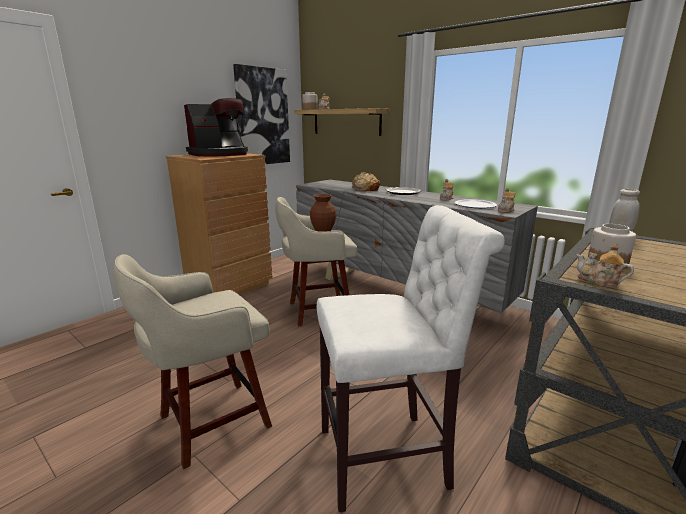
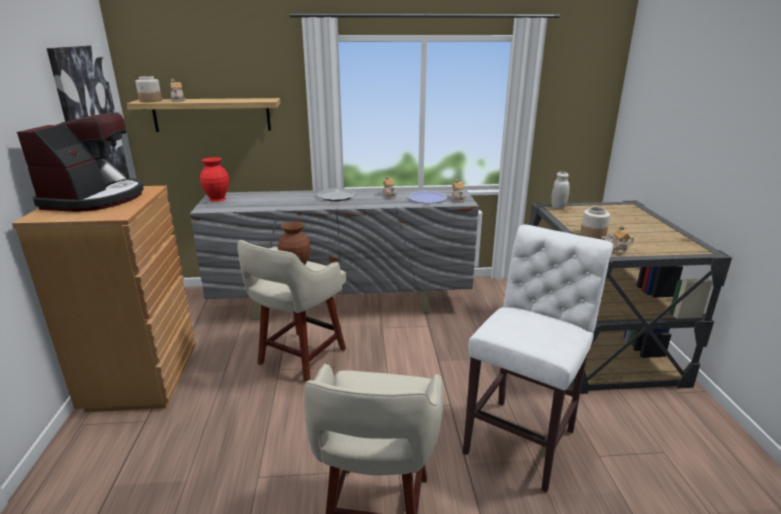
camera: 45 degrees left, 5 degrees up
bread [352,172,380,191] -> none
none -> red vase [200,157,229,202]

